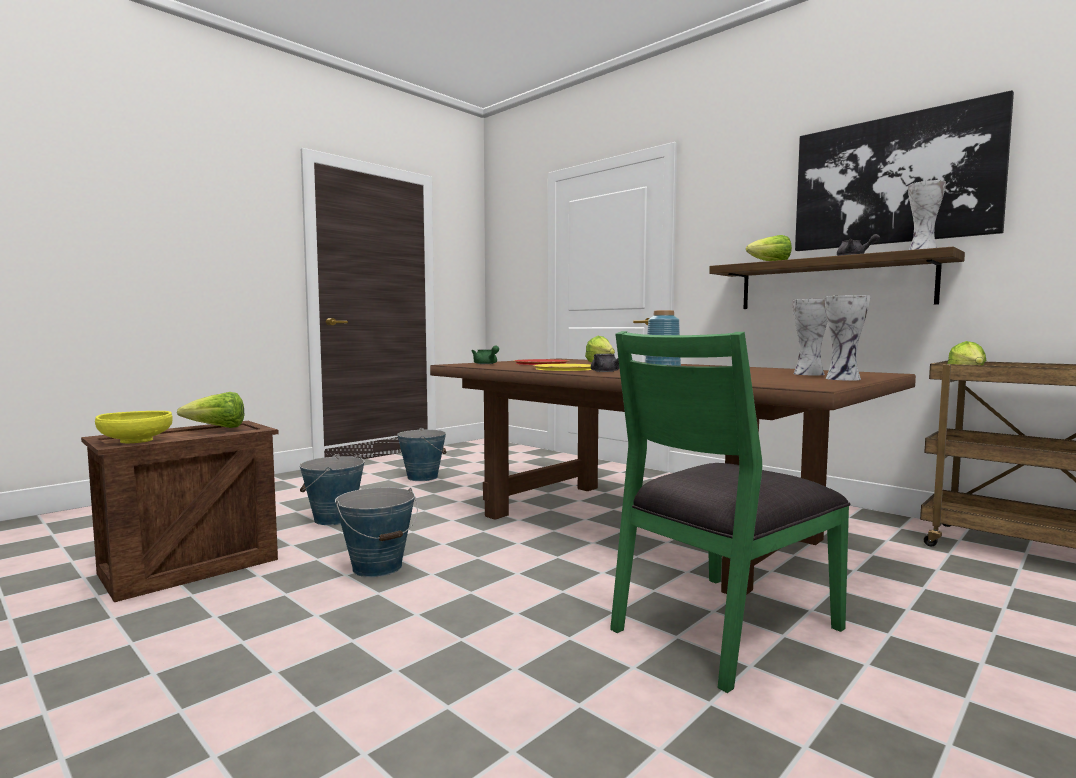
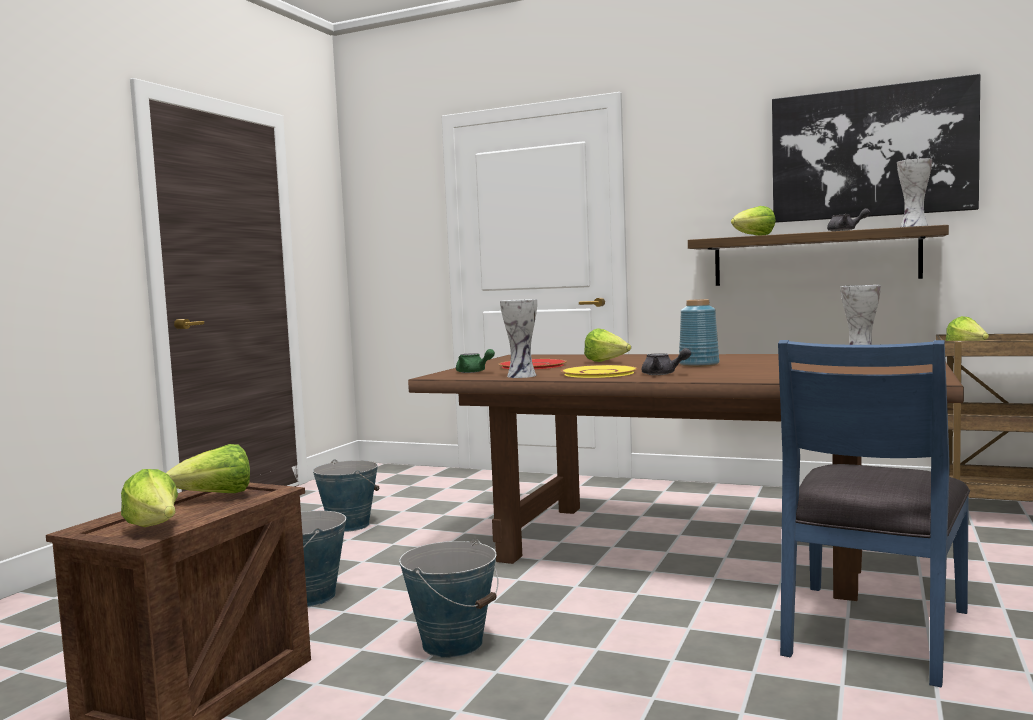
camera: 20 degrees left, 0 degrees up
yellow bowl [95,411,173,443] -> lettuce [121,469,178,527]
green chair [610,331,850,693] -> blue chair [778,340,970,688]
vase [825,295,870,381] -> vase moved to [500,299,537,378]

